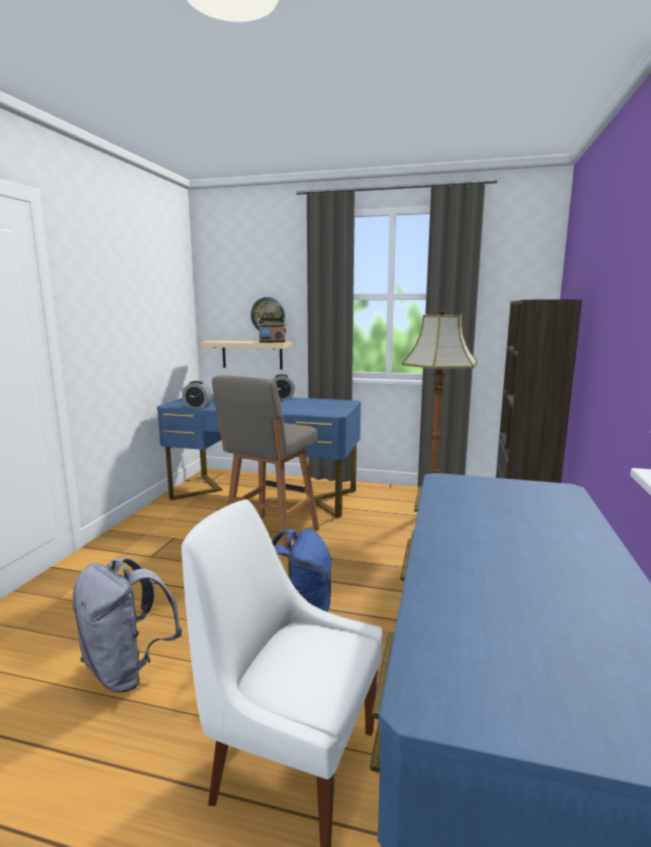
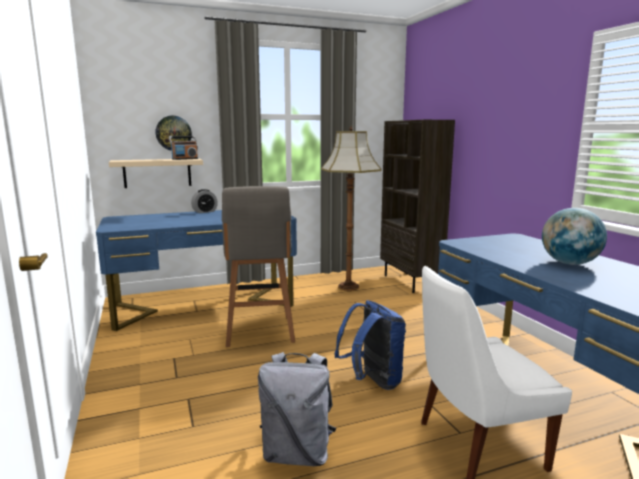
camera: 35 degrees left, 0 degrees up
alarm clock [182,381,212,408] -> none
none -> globe [542,208,607,265]

